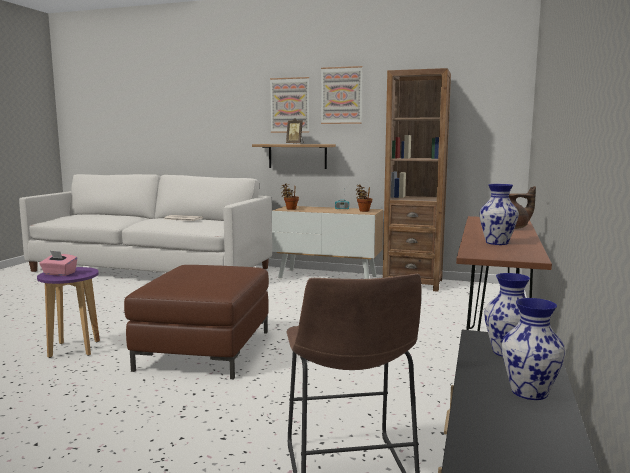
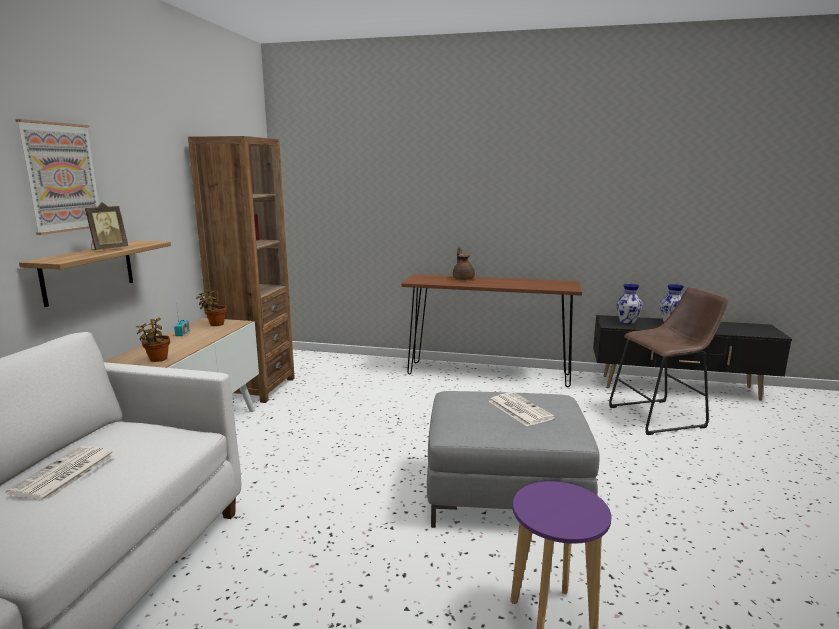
camera: 95 degrees left, 5 degrees up
pink tissue box [39,251,77,276] -> none
brown ottoman [124,265,269,379] -> grey ottoman [427,391,600,528]
picture [321,66,363,124] -> none
vase [479,184,519,245] -> none
none -> newspaper [488,392,555,426]

